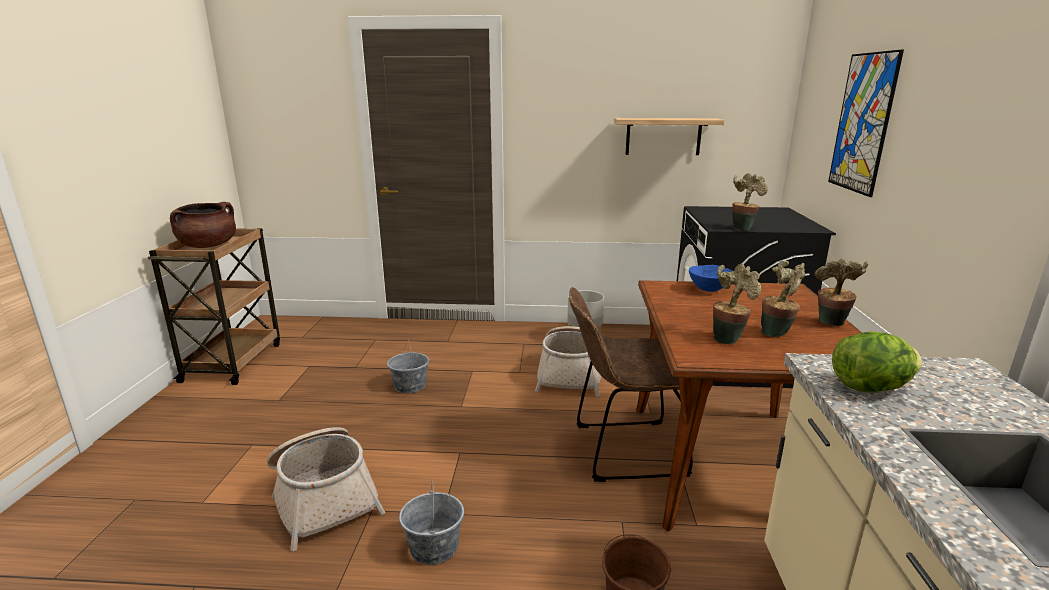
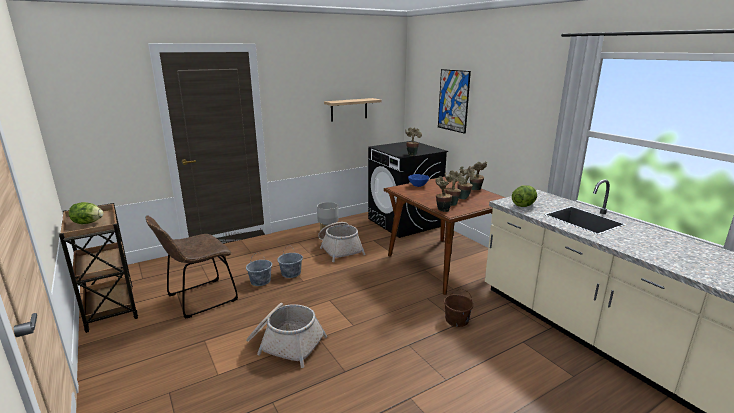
camera: 35 degrees left, 0 degrees up
brown cooking pot [170,202,236,248] -> lettuce [69,202,103,224]
grey bucket [399,481,464,565] -> grey bucket moved to [277,249,303,278]
brown chair [569,287,693,482] -> brown chair moved to [146,215,238,319]
none -> potted plant [435,176,452,212]

